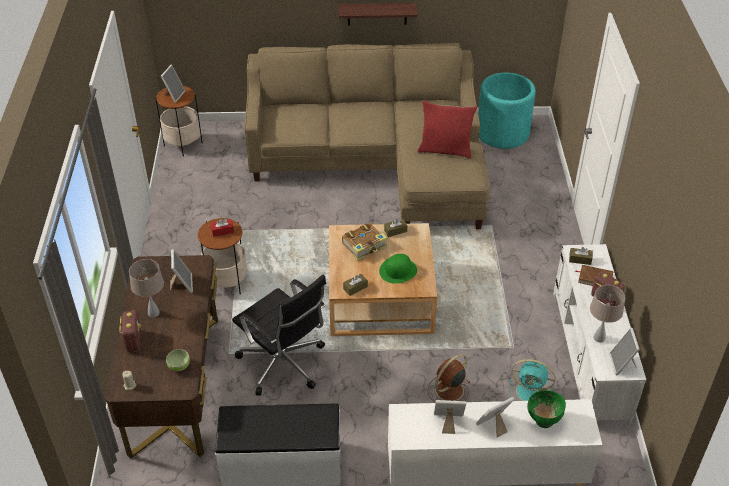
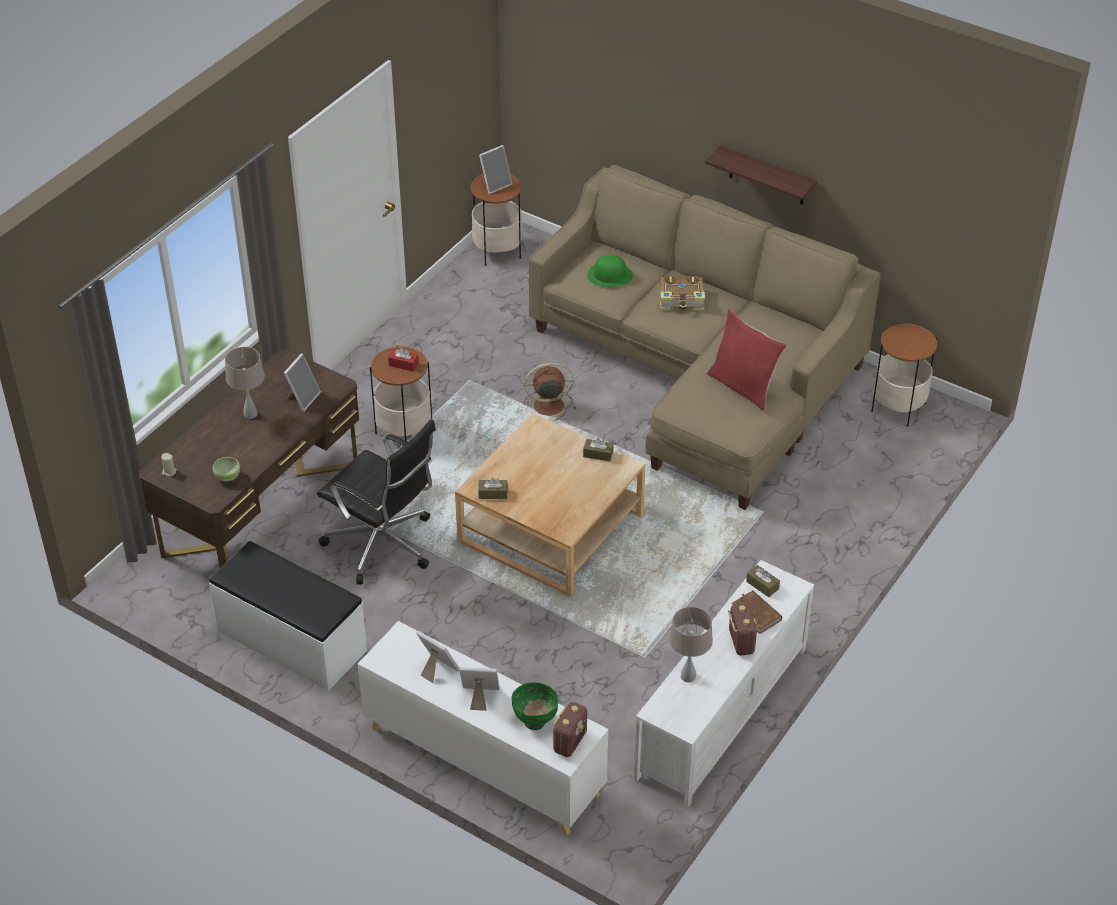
camera: 35 degrees right, 0 degrees up
radio [119,311,142,352] -> radio moved to [553,702,587,757]
black office chair [232,275,326,396] -> black office chair turned 45 degrees counterclockwise [317,419,436,585]
book [342,223,387,261] -> book moved to [660,276,705,310]
green hat [379,254,417,284] -> green hat moved to [587,255,633,287]
brown fan [427,354,471,403] -> brown fan moved to [524,363,576,421]
turquoise planter [478,73,536,149] -> side table [871,323,937,427]
turquoise fan [509,359,556,401] -> none
picture frame [609,328,640,375] -> none

